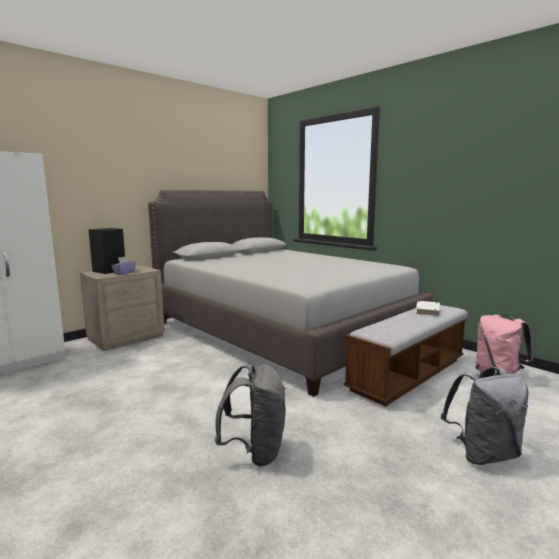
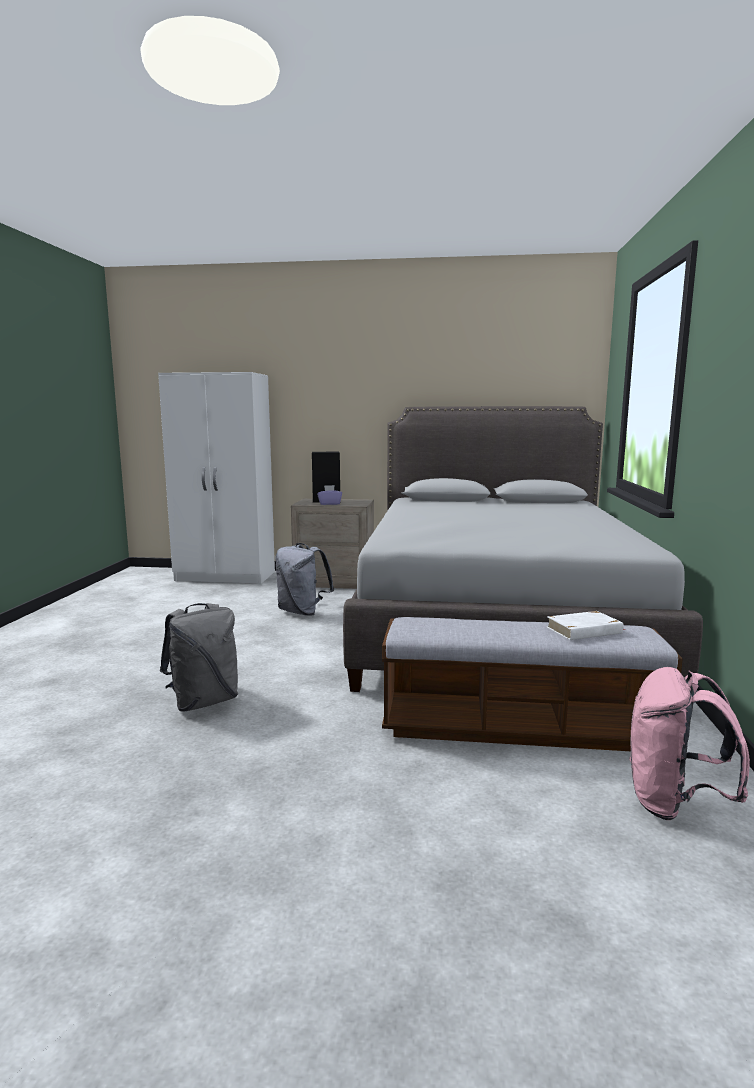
camera: 50 degrees right, 0 degrees up
grey backpack [441,366,528,465] -> grey backpack moved to [275,543,334,616]

